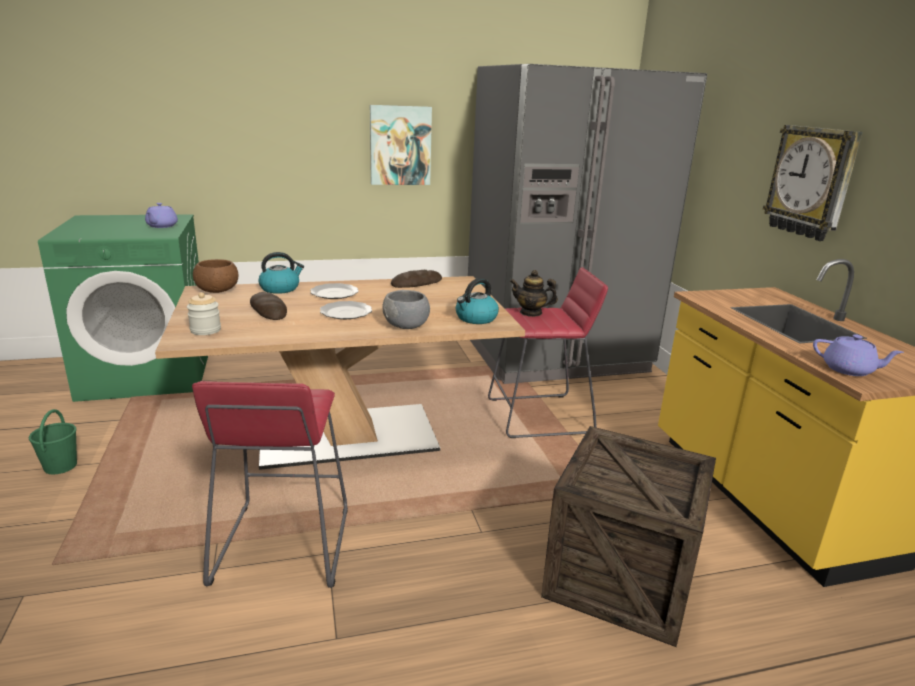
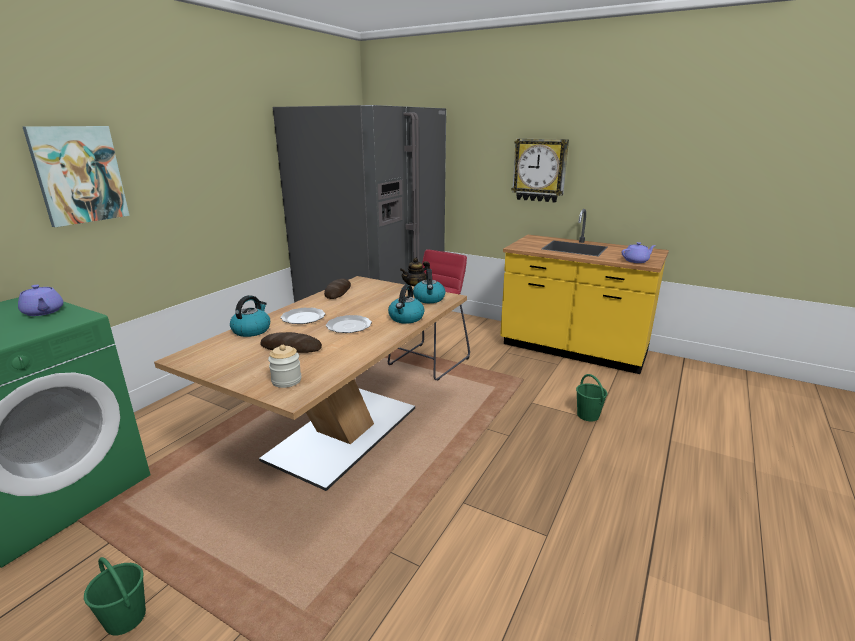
camera: 45 degrees left, 0 degrees up
red stool [192,381,348,588] -> none
brown bowl [193,259,238,293] -> none
picture [370,105,432,185] -> picture moved to [23,126,130,227]
grey bowl [382,290,430,329] -> kettle [388,285,425,324]
crate [541,426,716,647] -> green bucket [576,374,607,422]

